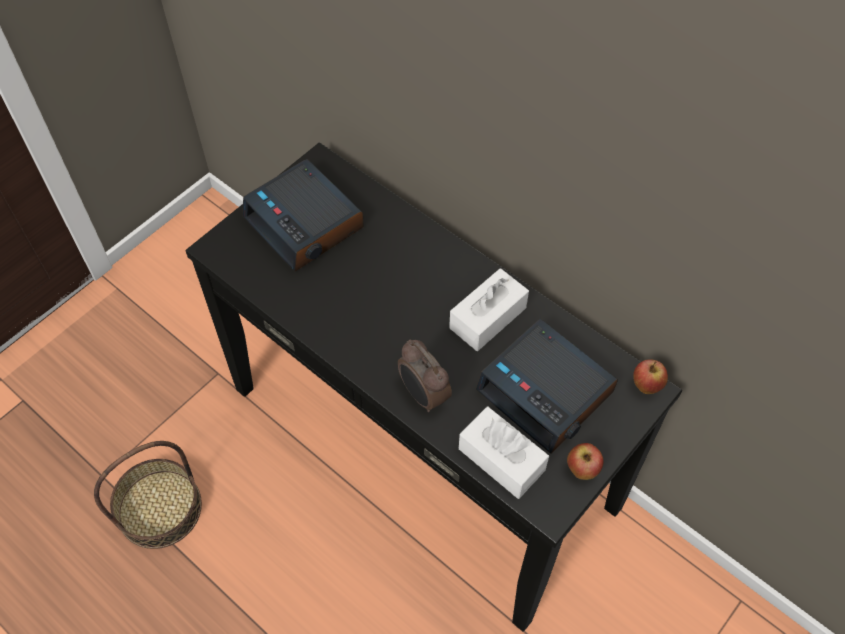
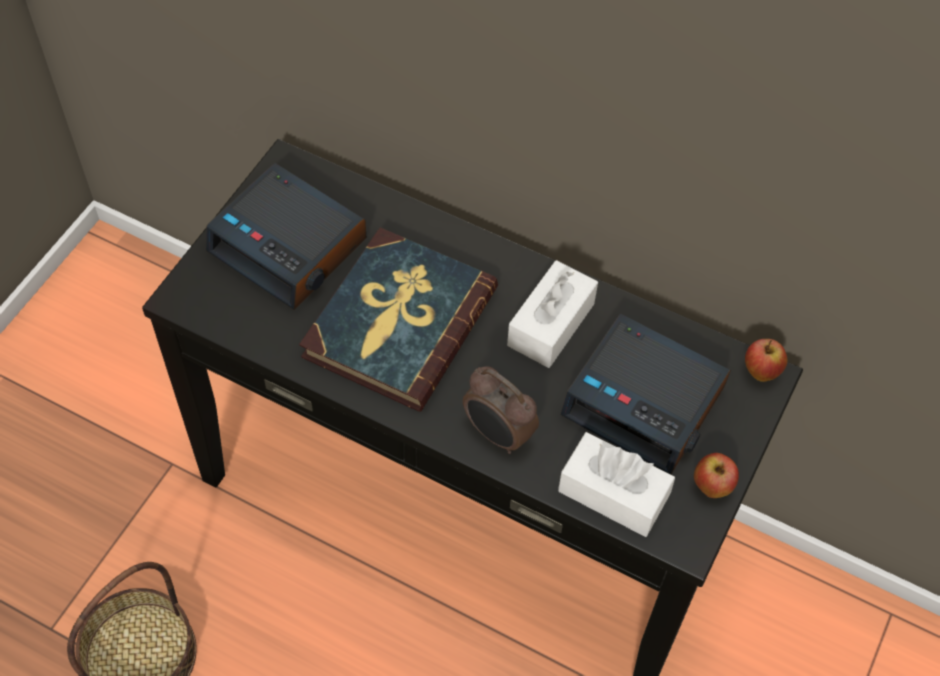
camera: 15 degrees left, 0 degrees up
none -> book [299,227,498,411]

